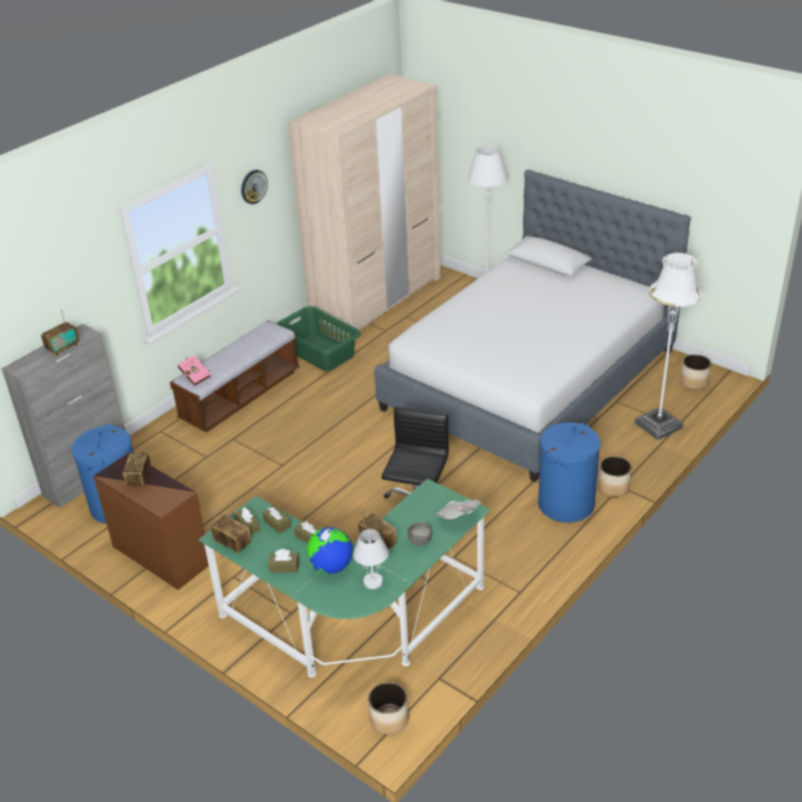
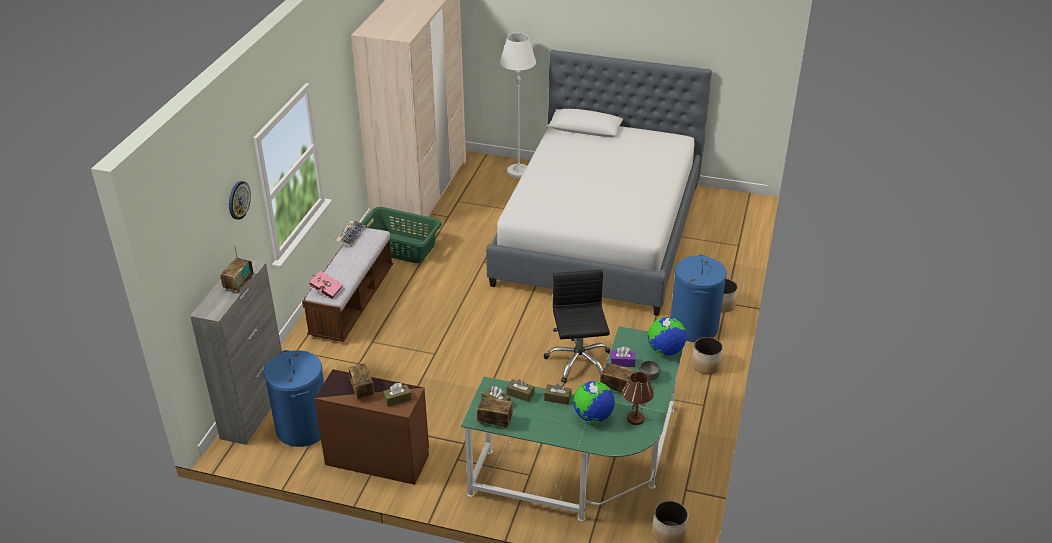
camera: 25 degrees left, 0 degrees up
wall clock [241,170,268,204] -> wall clock moved to [229,181,251,220]
brown tissue box [268,549,299,573] -> brown tissue box moved to [383,383,411,407]
white table lamp [353,529,389,589] -> brown table lamp [622,372,654,425]
newspaper [435,500,482,519] -> globe [648,317,687,355]
white floor lamp [634,253,703,440] -> none
planter [680,354,711,390] -> planter moved to [692,337,723,374]
none -> keyboard [336,221,366,248]
none -> purple tissue box [611,346,636,367]

